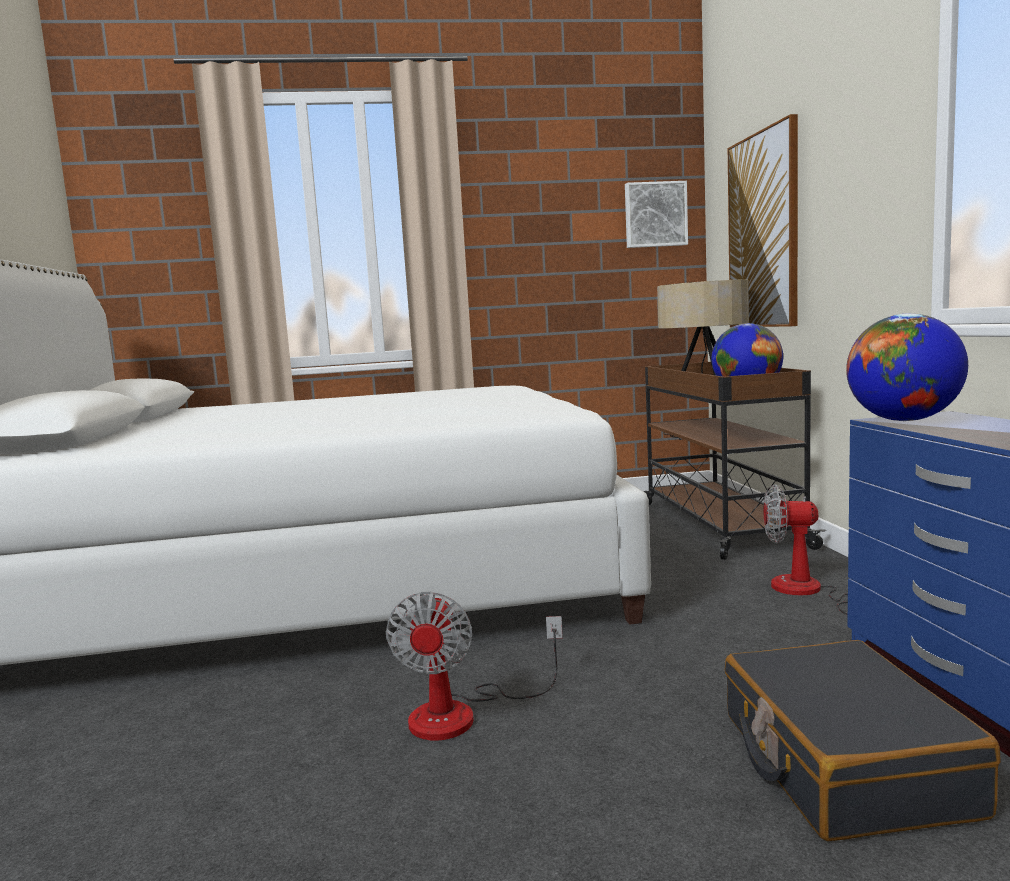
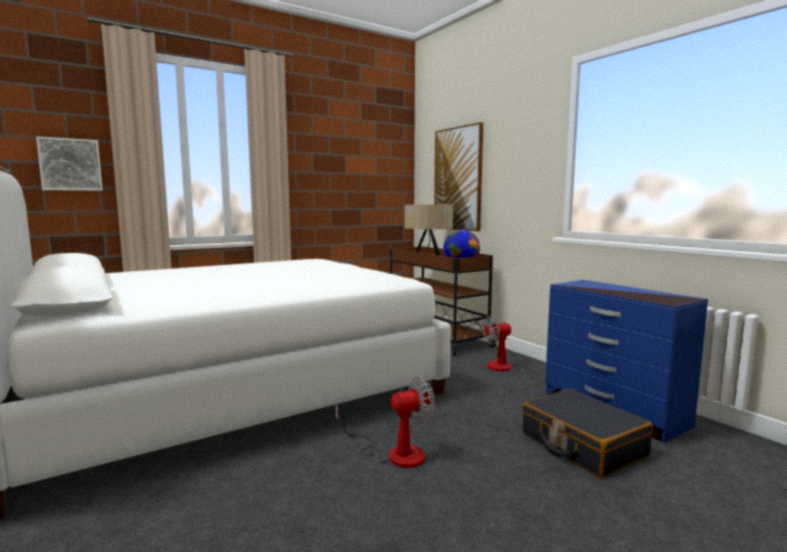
camera: 25 degrees left, 0 degrees up
fan [386,591,563,741] -> fan turned 90 degrees counterclockwise [335,376,435,468]
picture [625,181,688,248] -> picture moved to [36,136,103,191]
globe [846,313,968,421] -> none

